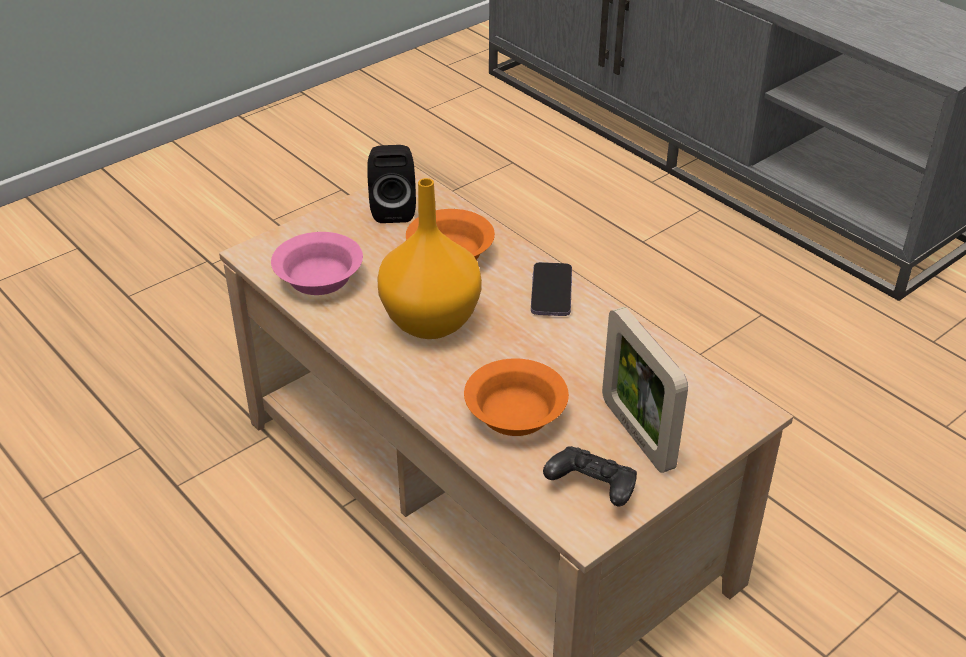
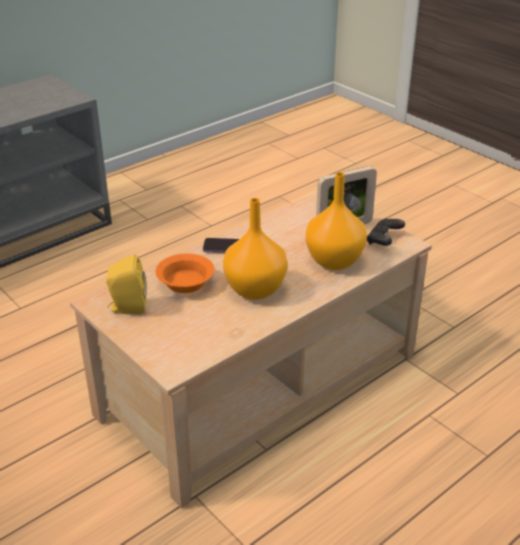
camera: 90 degrees left, 5 degrees down
pink bowl [271,232,363,295] -> none
black speaker [367,145,416,223] -> yellow speaker [106,255,147,314]
orange bowl [464,358,569,436] -> orange vase [306,172,367,270]

